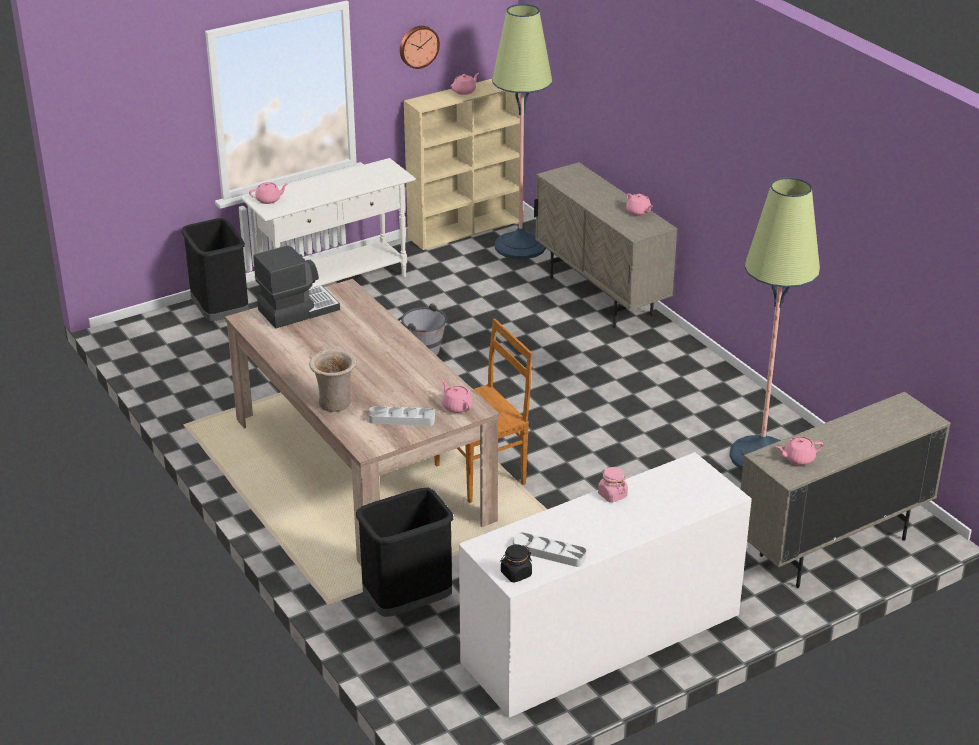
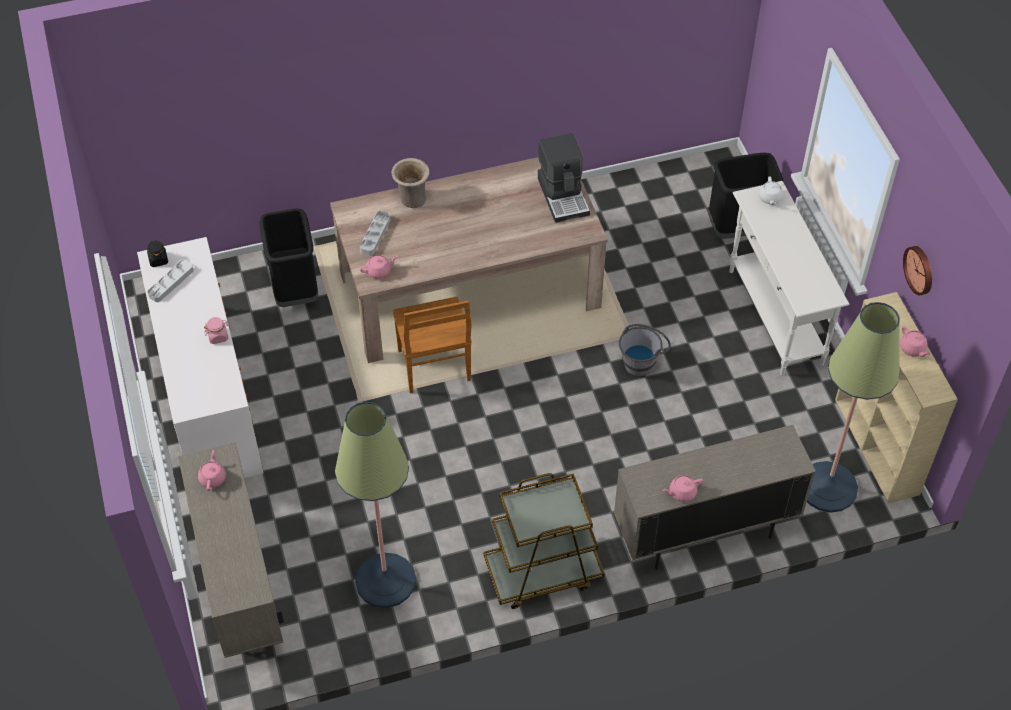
camera: 105 degrees right, 20 degrees up
pink teapot [249,182,288,204] -> white teapot [759,176,783,205]
none -> brown cart [484,473,605,609]

